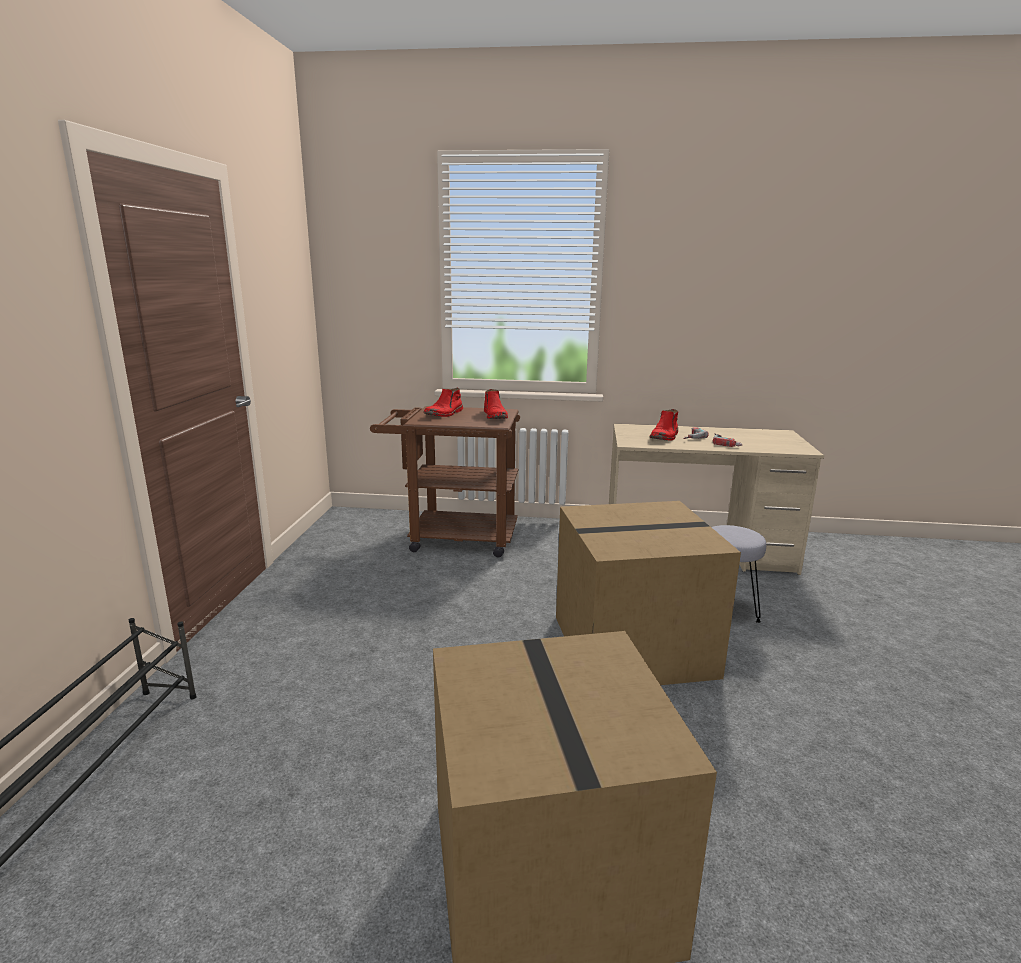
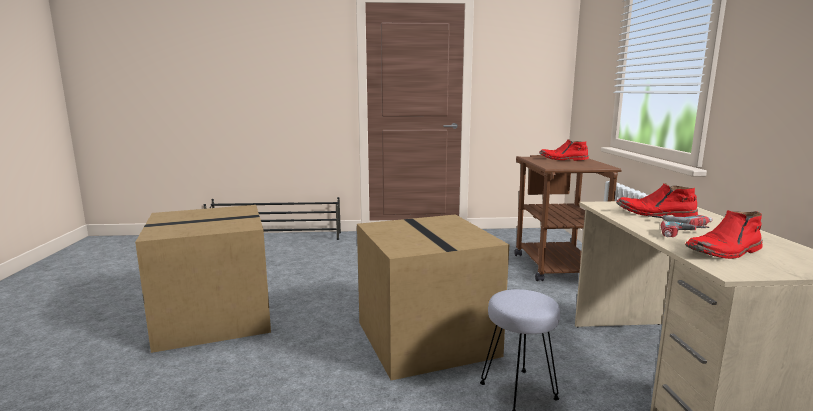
camera: 80 degrees right, 5 degrees down
red boot [484,389,508,419] -> red boot moved to [685,210,763,259]

